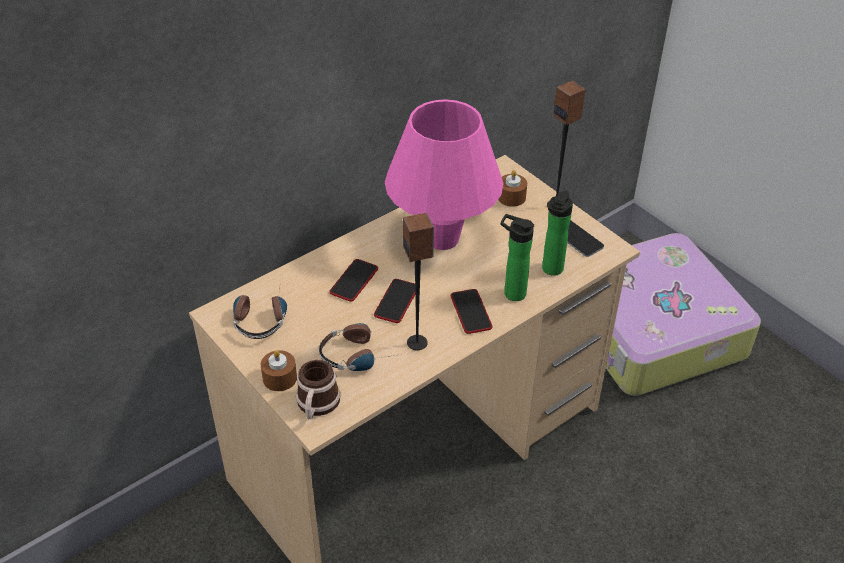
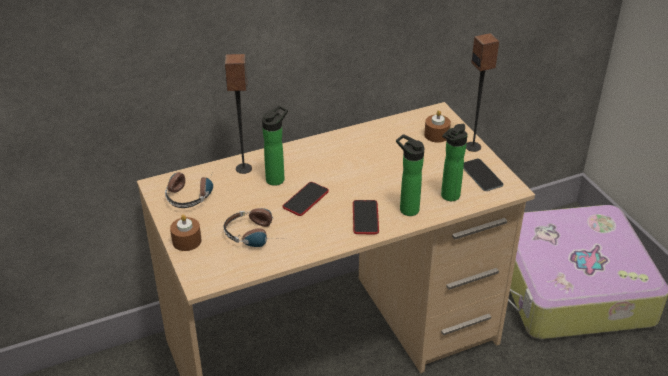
camera: 15 degrees right, 5 degrees down
mug [296,360,341,419] -> none
phone [329,259,378,302] -> bottle [262,106,288,186]
pink table lamp [385,99,504,250] -> none
speaker [403,213,434,350] -> speaker moved to [225,54,252,174]

